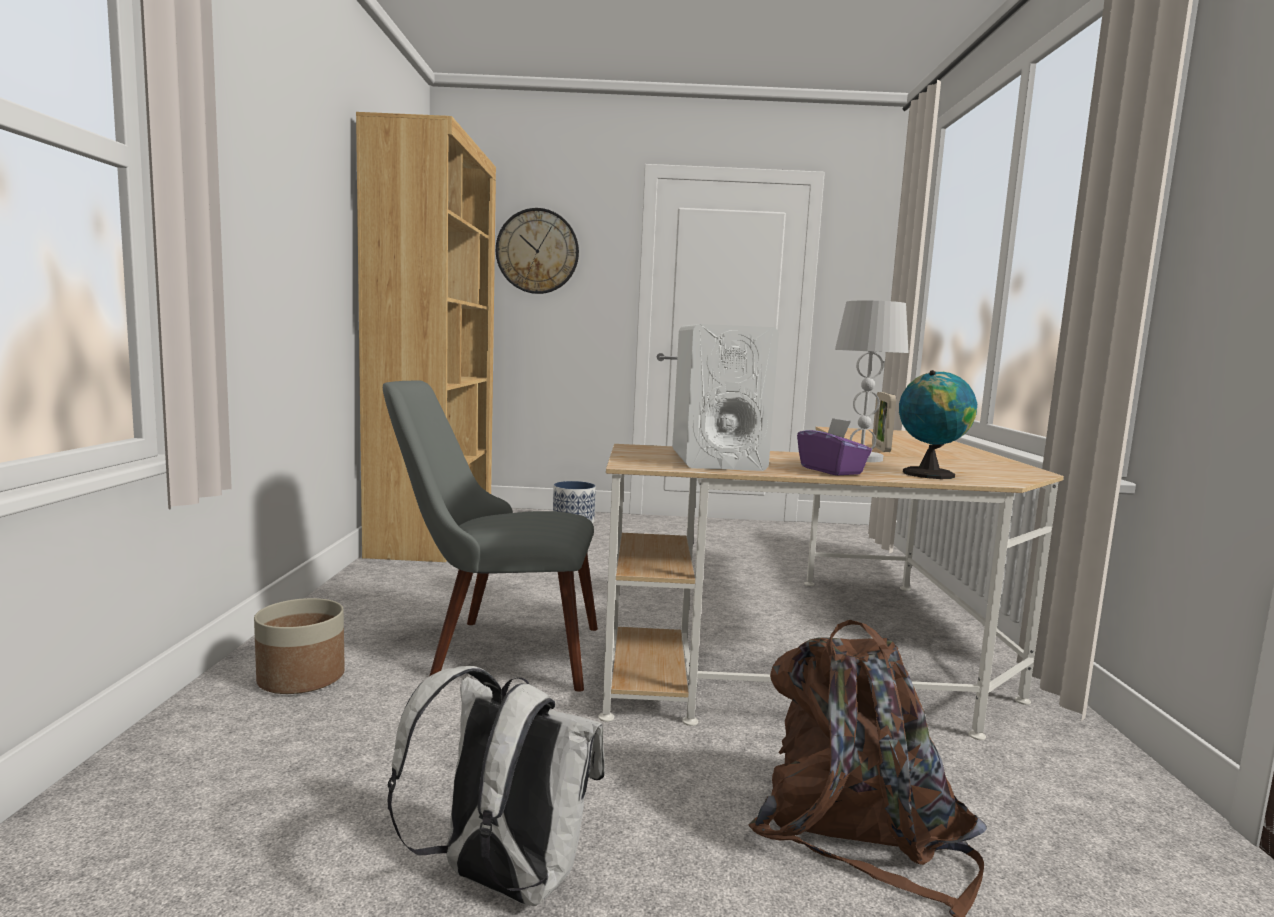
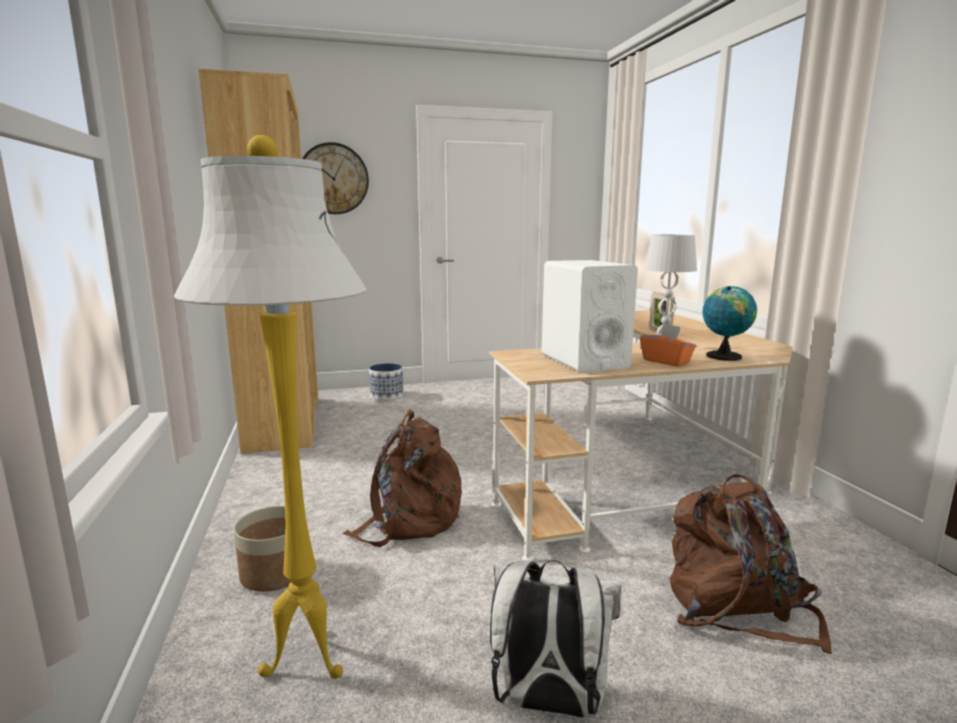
camera: 15 degrees left, 5 degrees up
grey chair [383,380,598,691] -> brown backpack [343,409,462,547]
purple tissue box [797,418,872,475] -> orange tissue box [640,324,696,366]
none -> white floor lamp [174,135,366,679]

